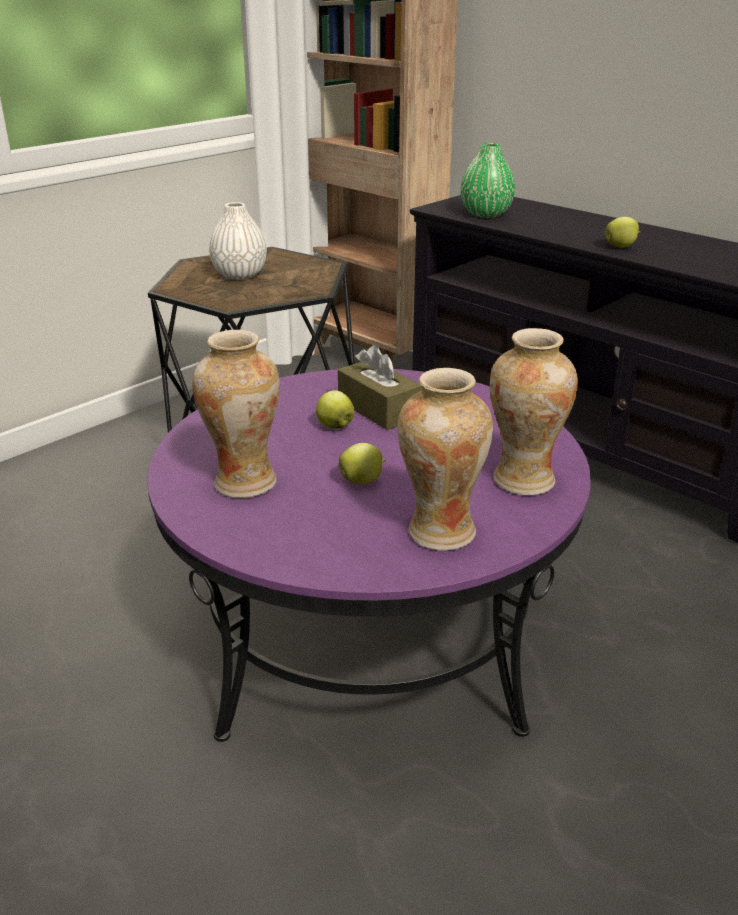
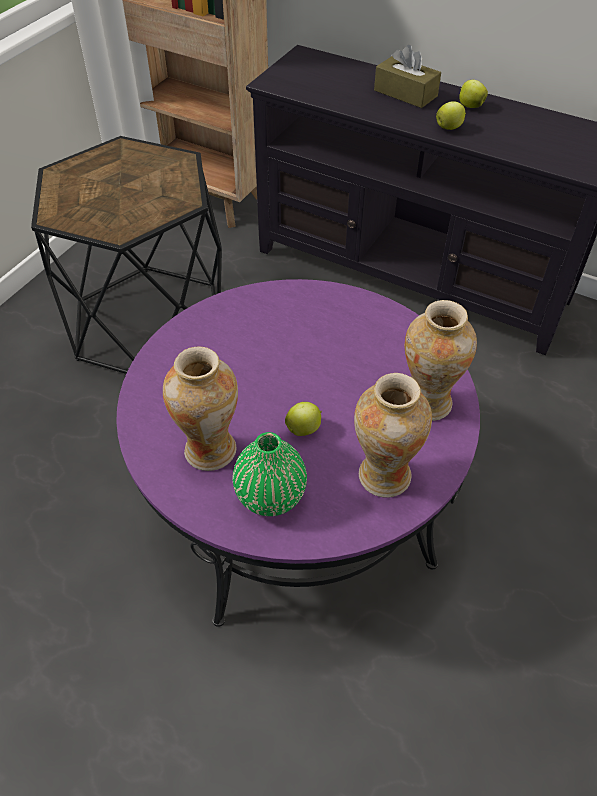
camera: 15 degrees left, 20 degrees up
white vase [209,202,267,280] -> none
apple [316,390,354,429] -> apple moved to [459,80,488,108]
brown tissue box [338,345,422,430] -> brown tissue box moved to [374,45,441,108]
green vase [461,143,515,218] -> green vase moved to [233,432,307,516]

